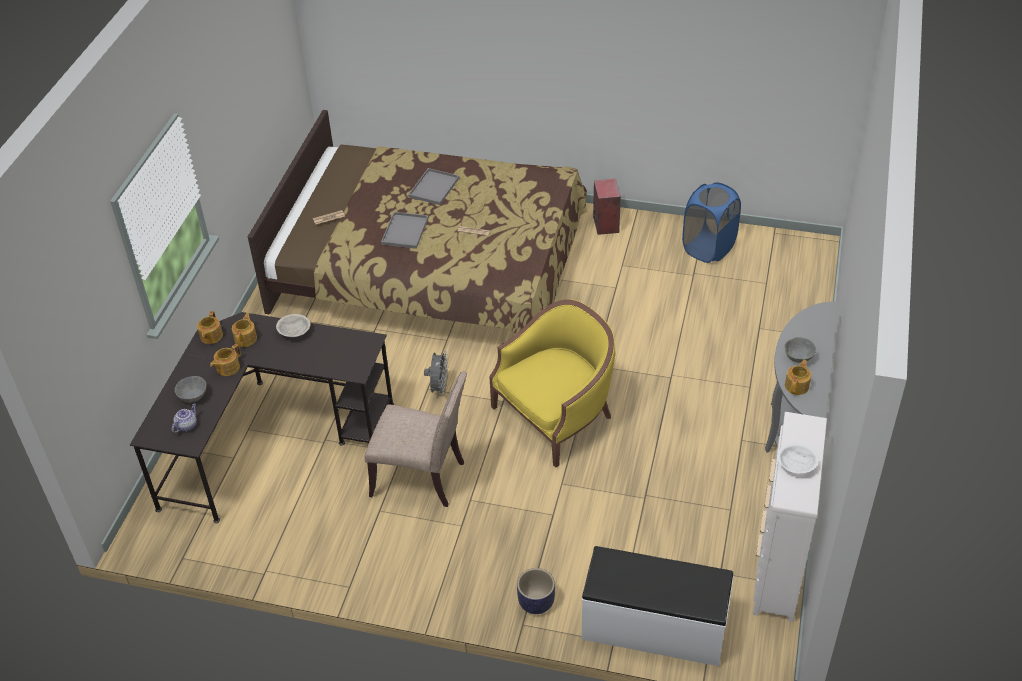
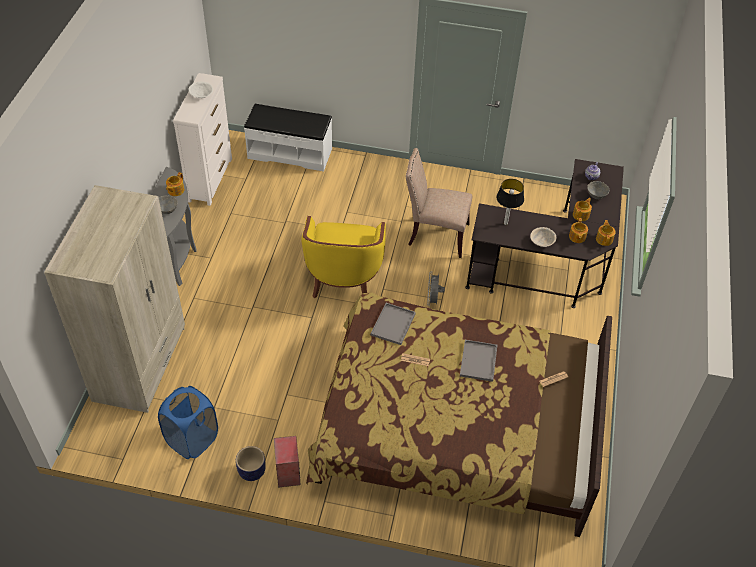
camera: 175 degrees right, 5 degrees up
grey tray [408,168,459,205] -> grey tray moved to [371,303,416,345]
yellow armchair [489,299,615,468] -> yellow armchair turned 45 degrees counterclockwise [301,216,386,298]
planter [517,568,555,614] -> planter moved to [236,446,266,481]
none -> beige wardrobe [44,185,185,413]
none -> table lamp [496,179,524,225]

